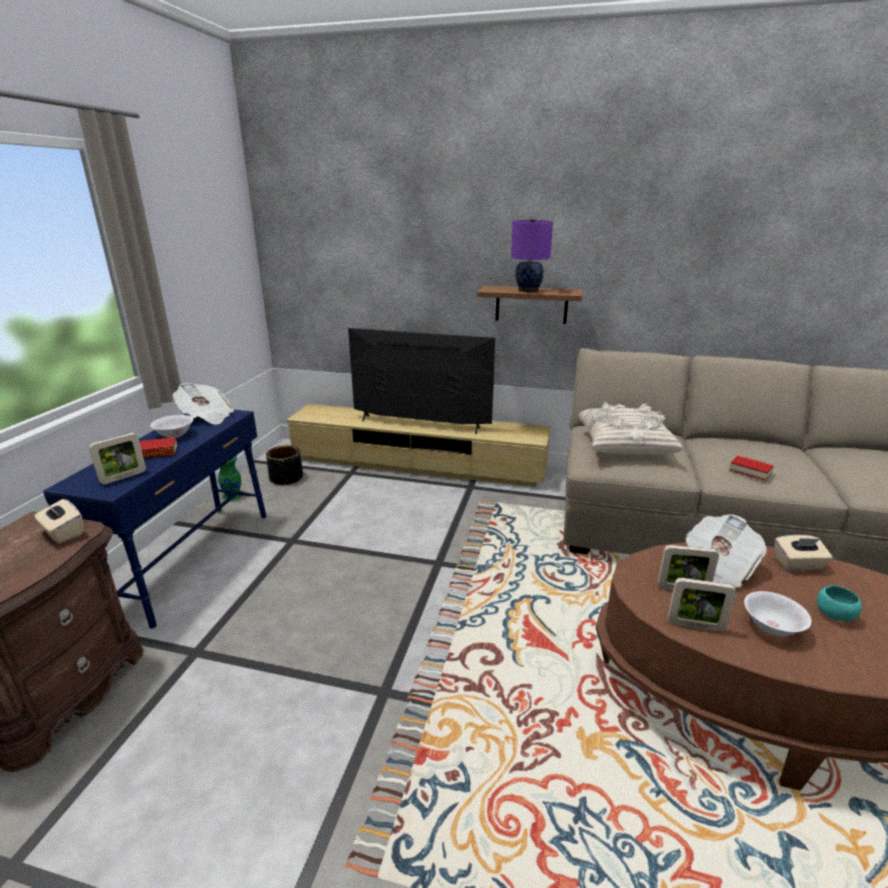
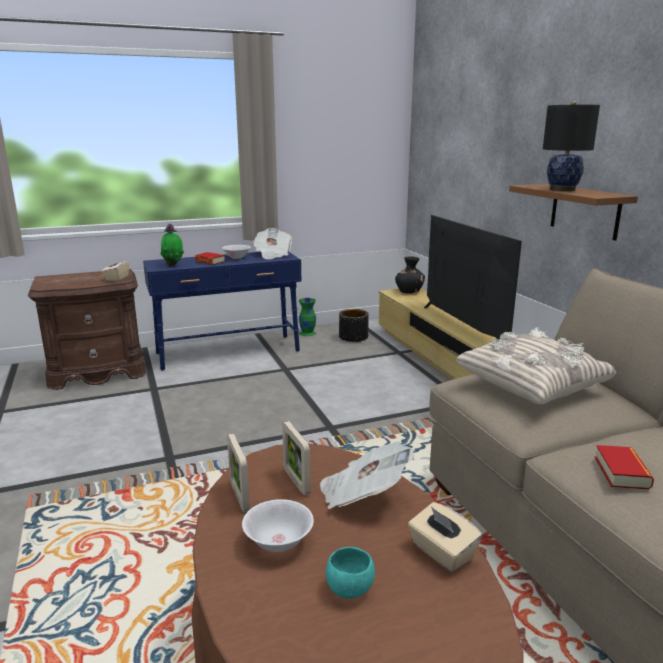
camera: 55 degrees right, 5 degrees down
picture frame [89,433,146,484] -> potted plant [160,224,184,266]
purple table lamp [511,218,553,292] -> black table lamp [543,101,600,191]
none -> black vase [395,257,425,294]

